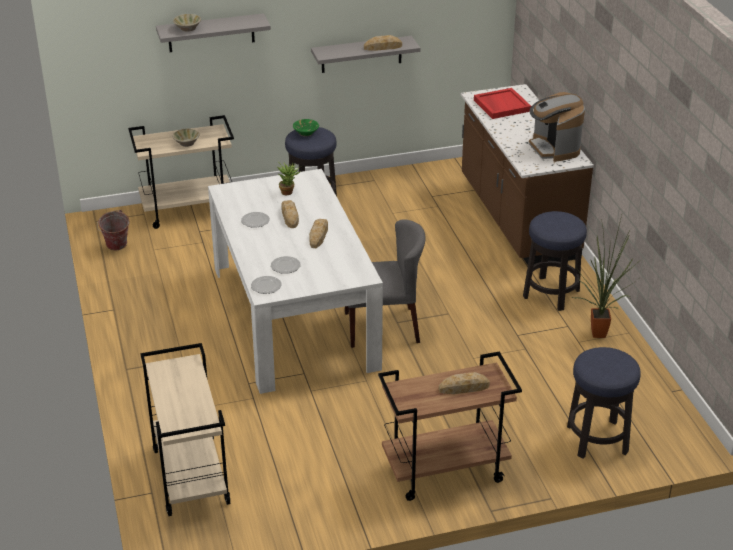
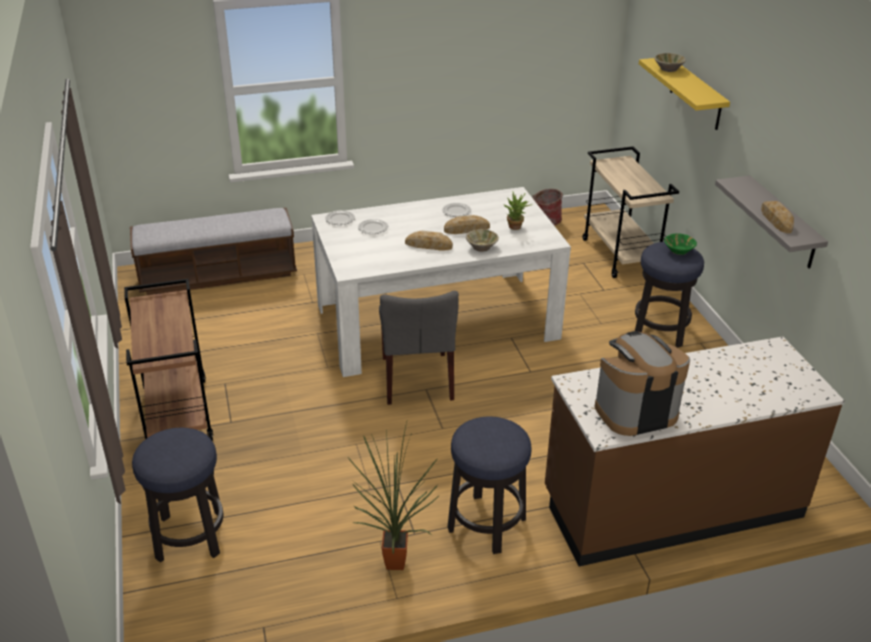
camera: 90 degrees right, 0 degrees up
beige cart [140,343,230,516] -> bench [130,208,297,295]
grey shelf [156,13,271,52] -> yellow shelf [639,58,730,130]
beige bowl [172,129,200,147] -> beige bowl moved to [466,229,499,252]
bread [439,372,490,394] -> none
red tray [474,88,531,119] -> none

